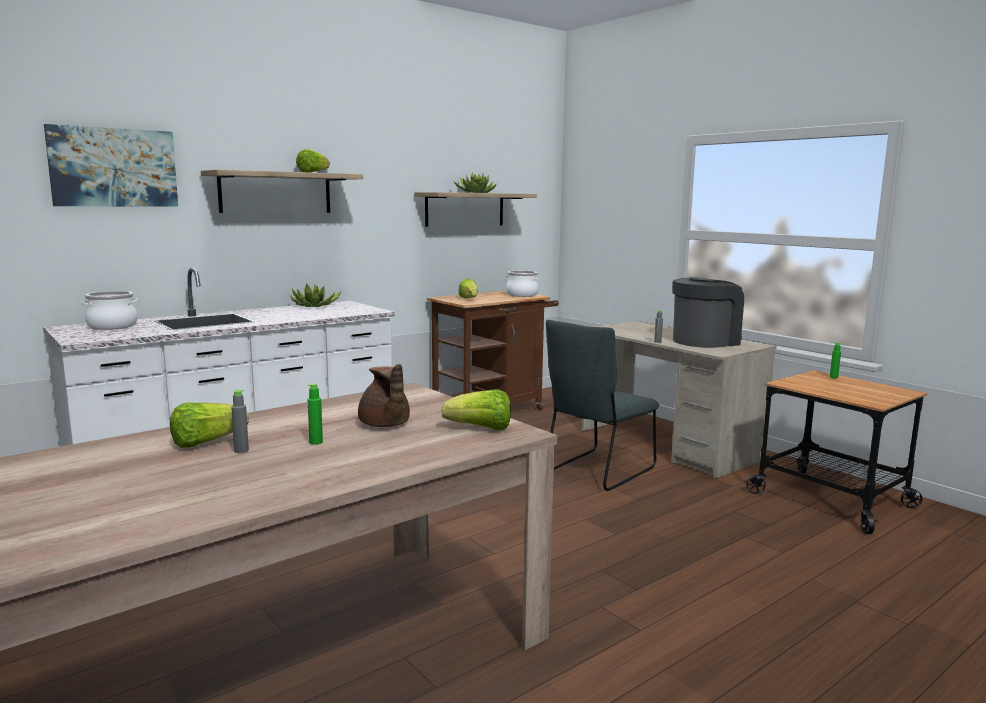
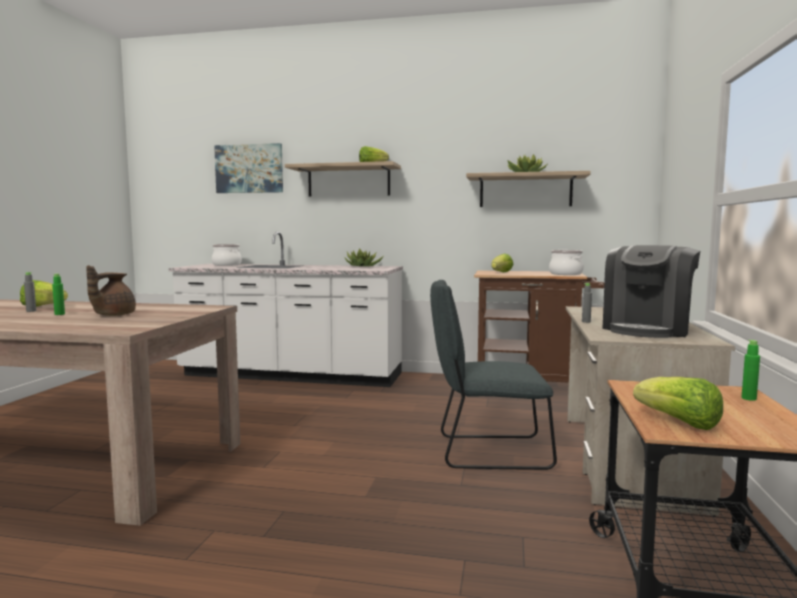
camera: 50 degrees right, 5 degrees down
lettuce [441,389,511,430] -> lettuce moved to [633,377,723,430]
coffee machine [672,277,744,348] -> coffee machine turned 105 degrees clockwise [603,245,700,338]

